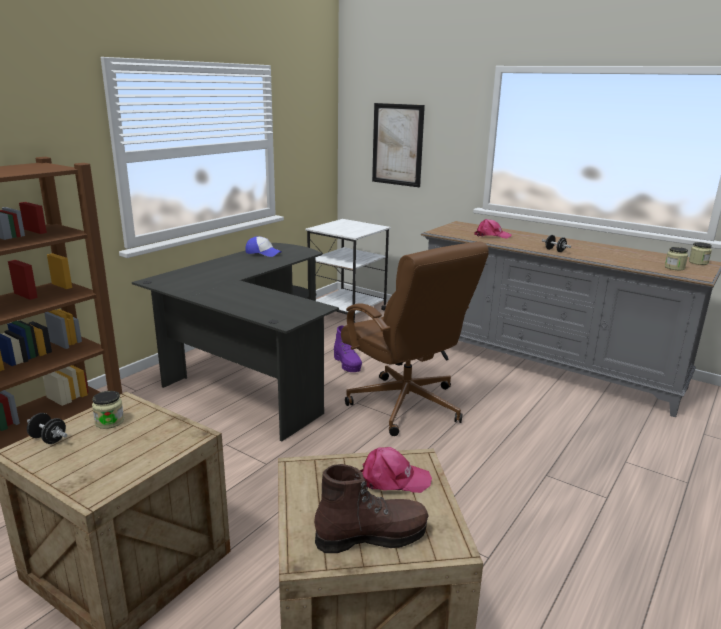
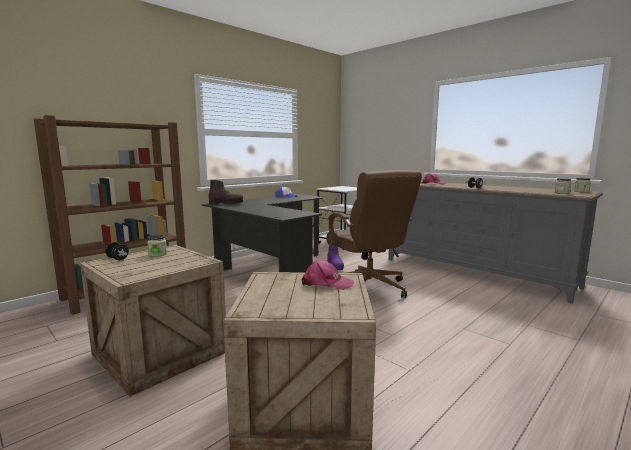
camera: 10 degrees right, 10 degrees down
brown boot [314,464,429,553] -> brown boot moved to [209,180,243,205]
picture [372,103,425,187] -> none

